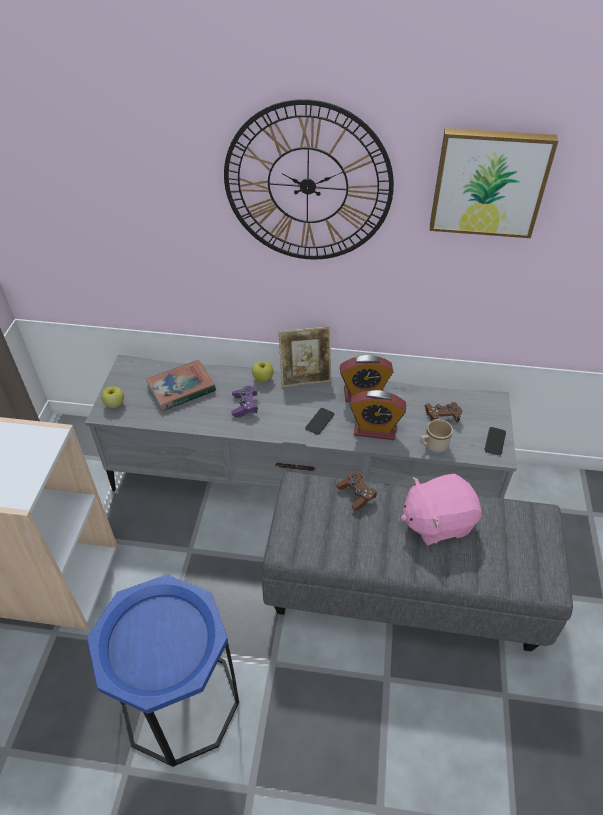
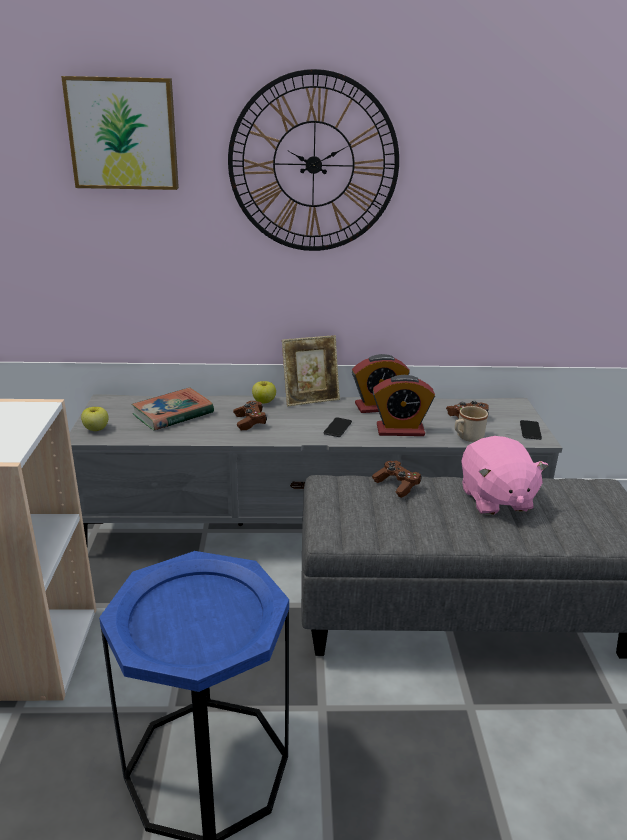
camera: 10 degrees left, 20 degrees down
purple game controller [231,385,258,417] -> brown game controller [233,401,267,430]
pink plush toy [401,474,481,546] -> pink plush toy turned 75 degrees counterclockwise [461,436,548,515]
picture [430,128,558,238] -> picture moved to [61,76,179,190]

